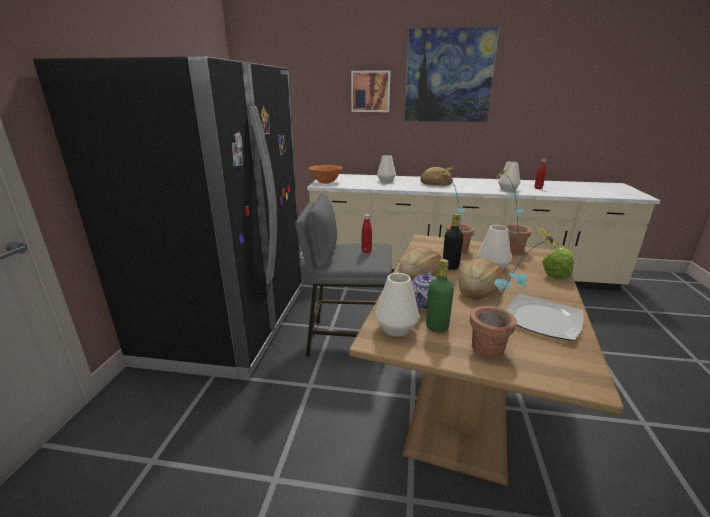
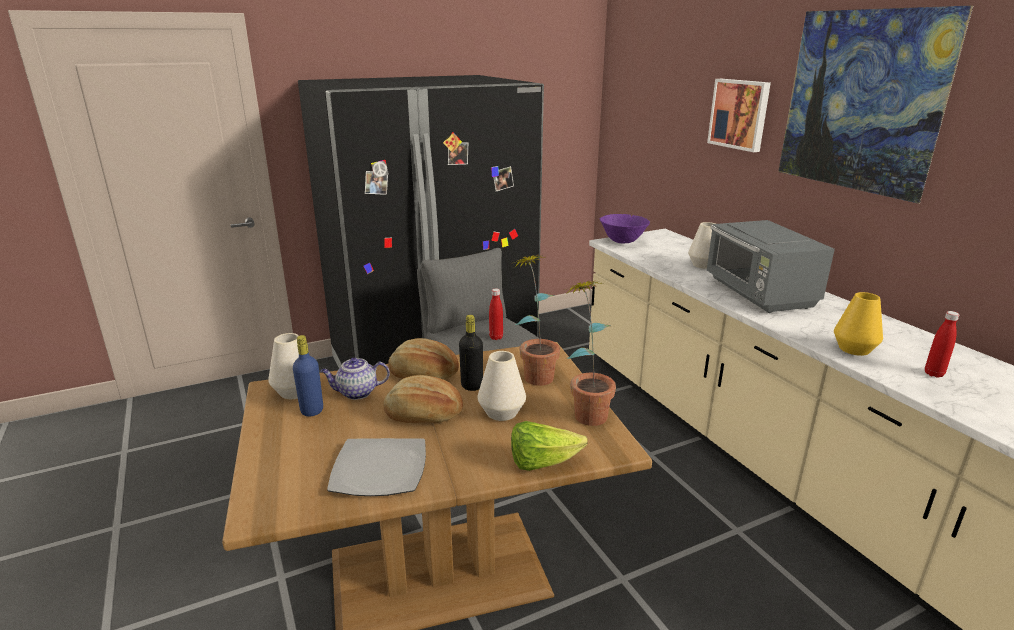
camera: 55 degrees right, 0 degrees up
orange bowl [309,165,343,184] -> purple bowl [600,214,650,244]
bread [421,167,453,186] -> grey microwave [706,220,835,313]
green bottle [426,259,454,332] -> blue bottle [293,335,323,416]
potted plant [470,223,562,358] -> none
white vase [498,161,520,191] -> yellow vase [834,292,883,356]

